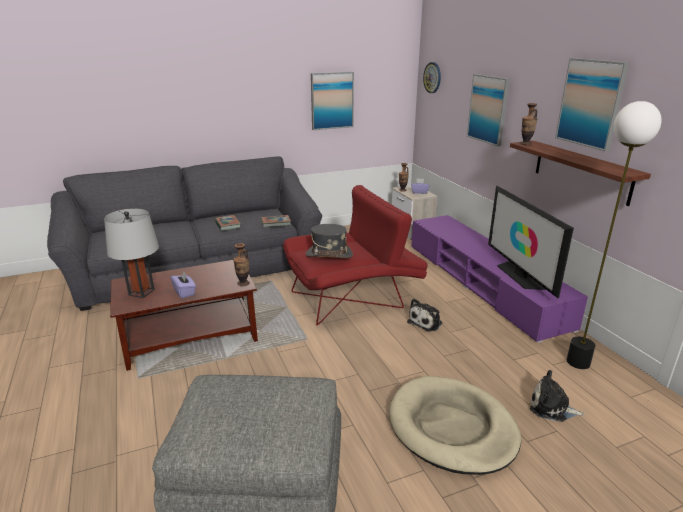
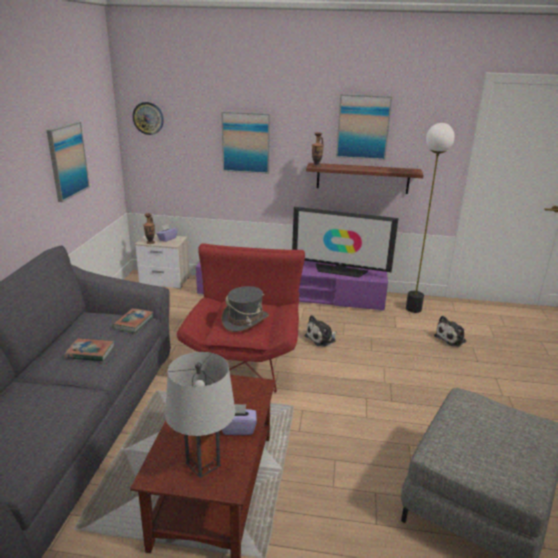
camera: 60 degrees left, 0 degrees up
vase [233,243,250,286] -> none
beige dog bed [389,376,521,475] -> none
plush toy [407,298,442,332] -> plush toy turned 75 degrees clockwise [305,315,337,347]

